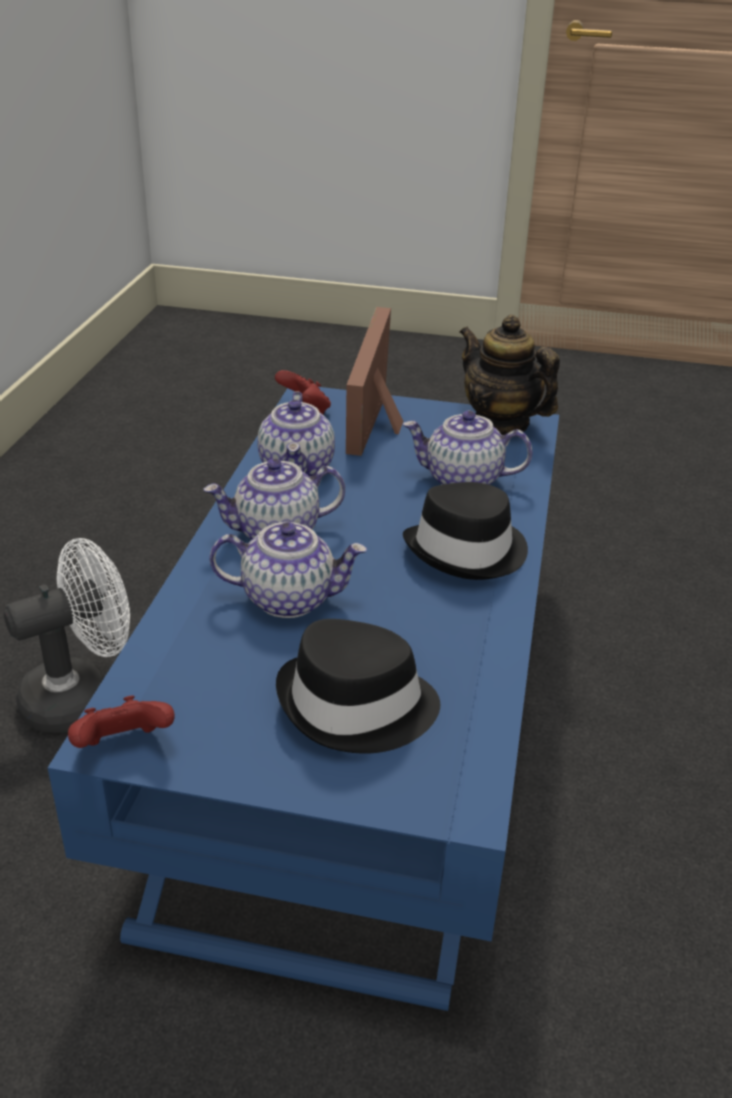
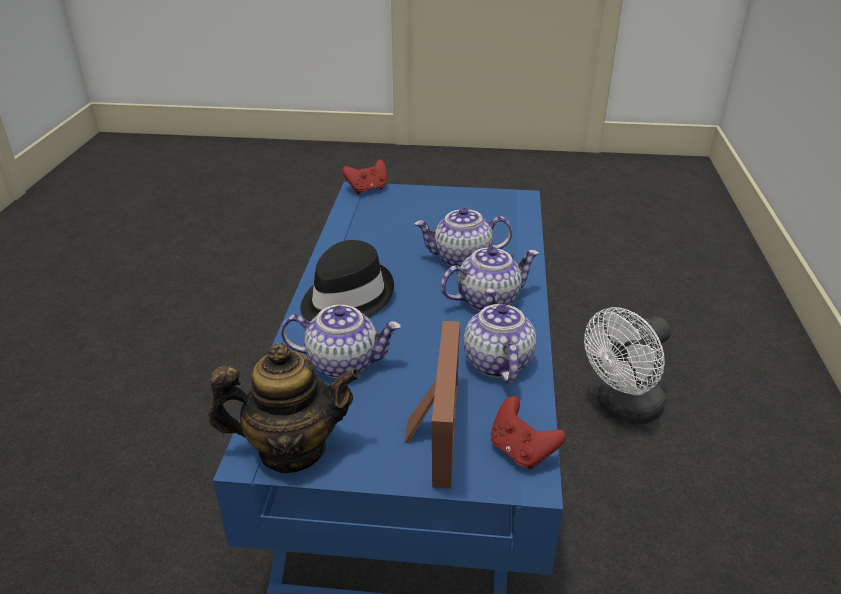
camera: 175 degrees right, 0 degrees up
red game controller [68,695,175,748] -> red game controller moved to [342,159,387,194]
black hat [276,619,440,754] -> none
teapot [459,314,560,436] -> teapot turned 45 degrees counterclockwise [208,343,360,473]

